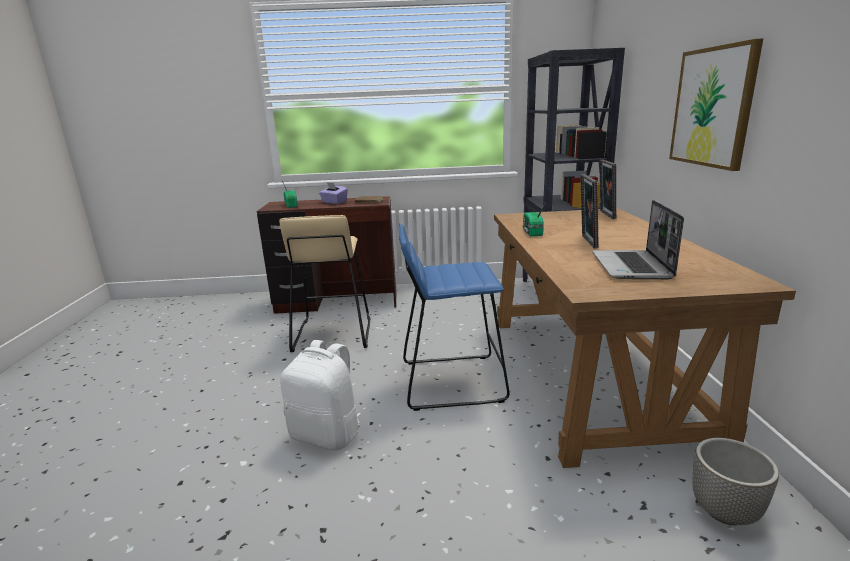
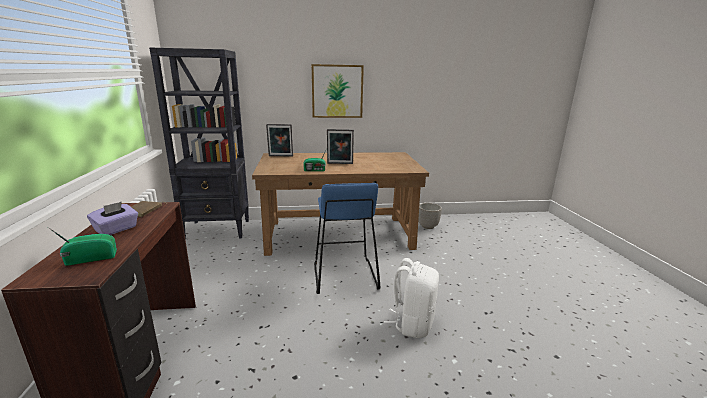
camera: 95 degrees left, 0 degrees up
beige stool [279,215,370,352] -> none
laptop [592,200,684,279] -> none

